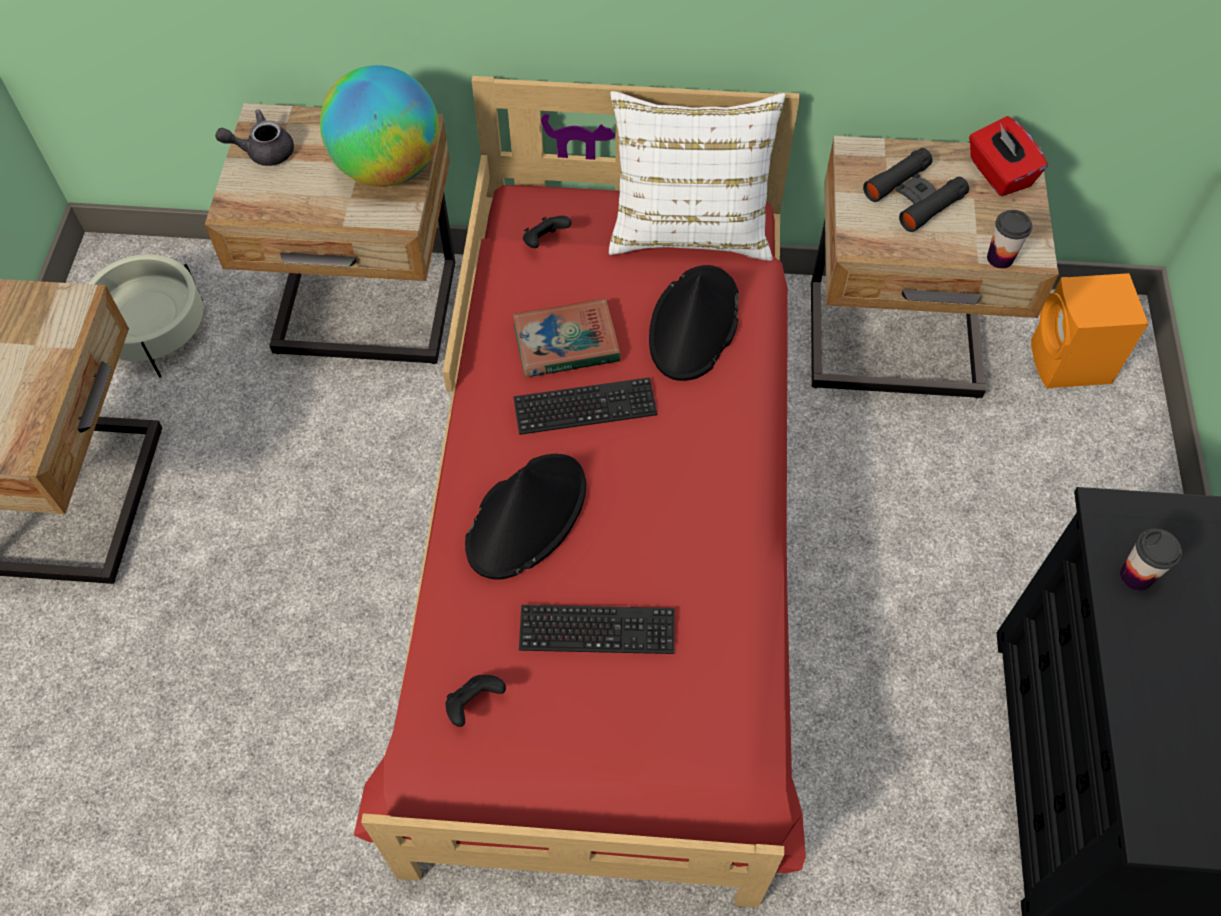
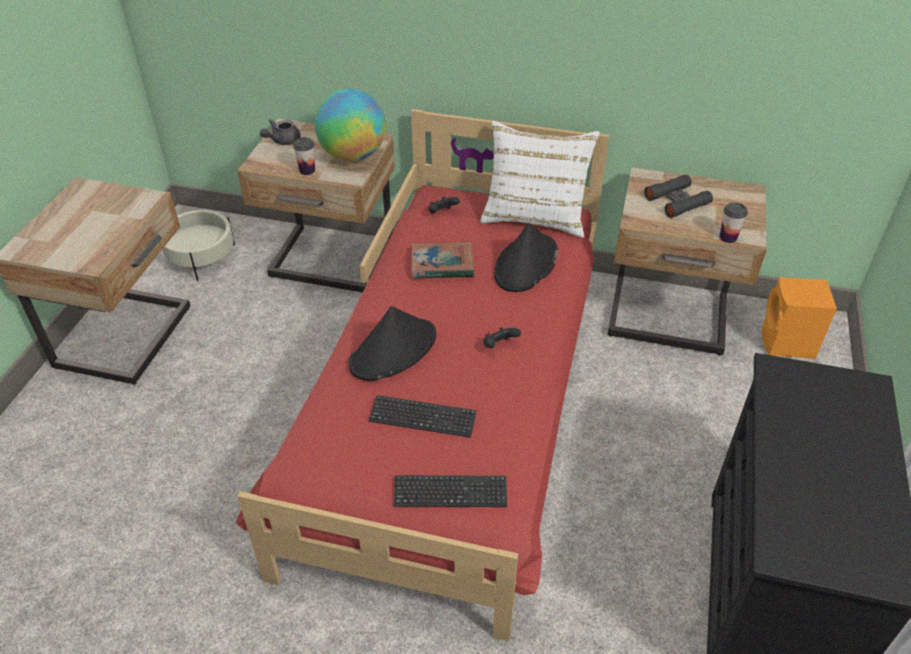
camera: 10 degrees right, 15 degrees down
grey teapot [215,109,294,166] -> grey teapot turned 45 degrees counterclockwise [260,119,300,145]
black game controller [445,675,506,727] -> black game controller moved to [483,327,521,348]
keyboard [513,377,657,435] -> keyboard moved to [393,475,507,507]
red tissue box [969,116,1048,196] -> none
cup [1120,529,1182,591] -> cup moved to [293,137,315,175]

